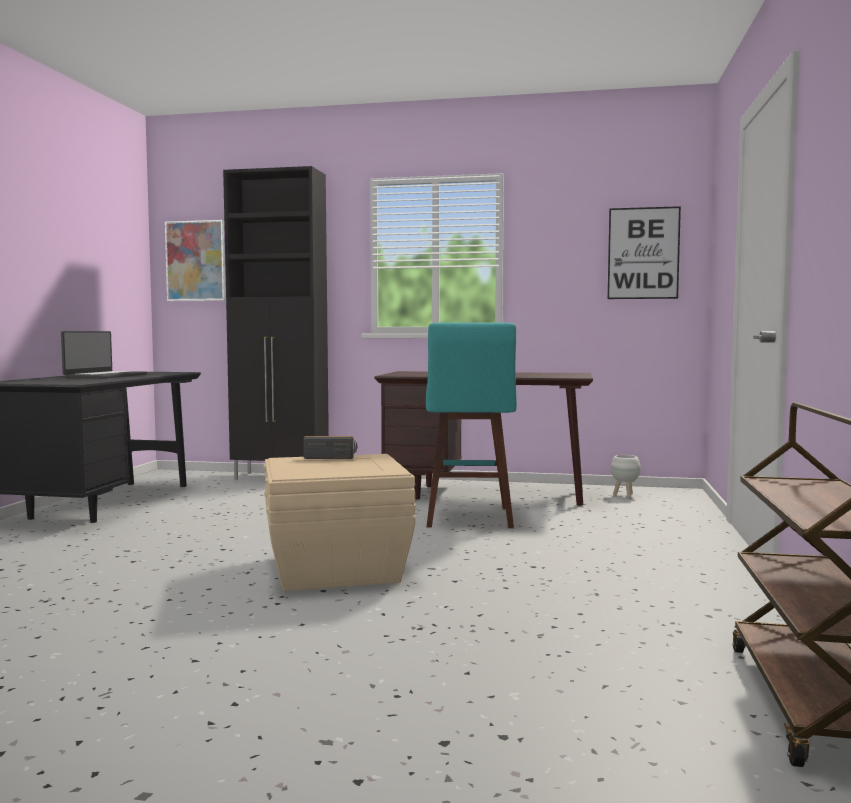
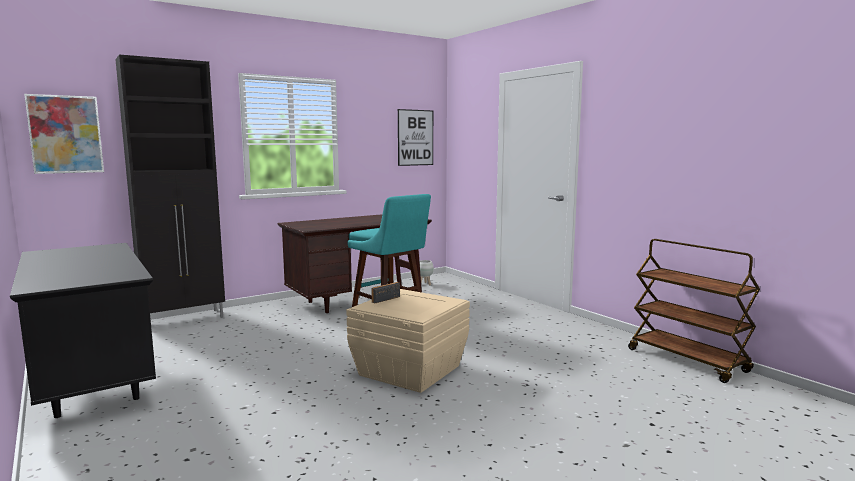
camera: 45 degrees left, 5 degrees up
laptop [61,331,147,379] -> none

